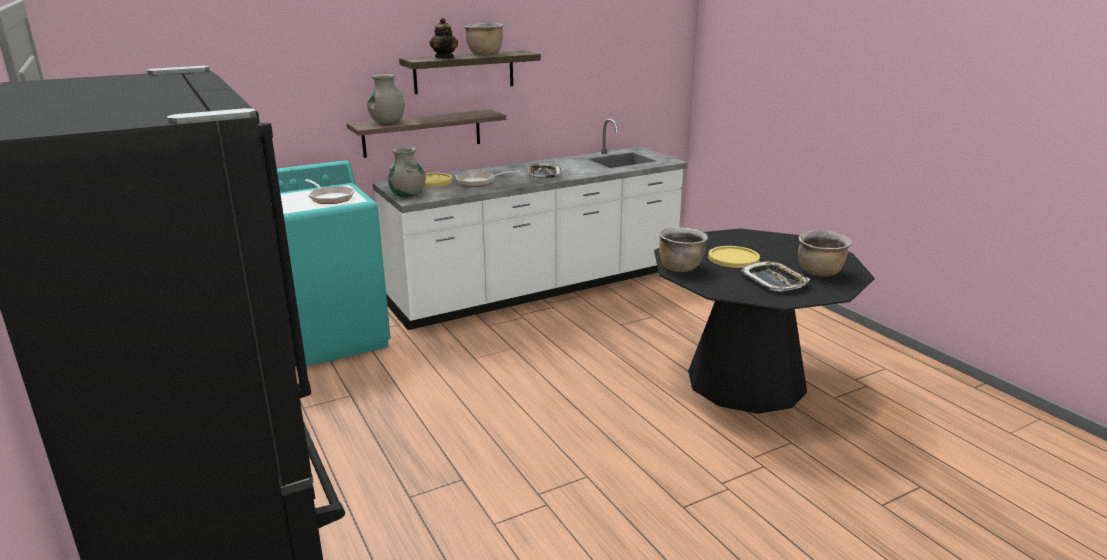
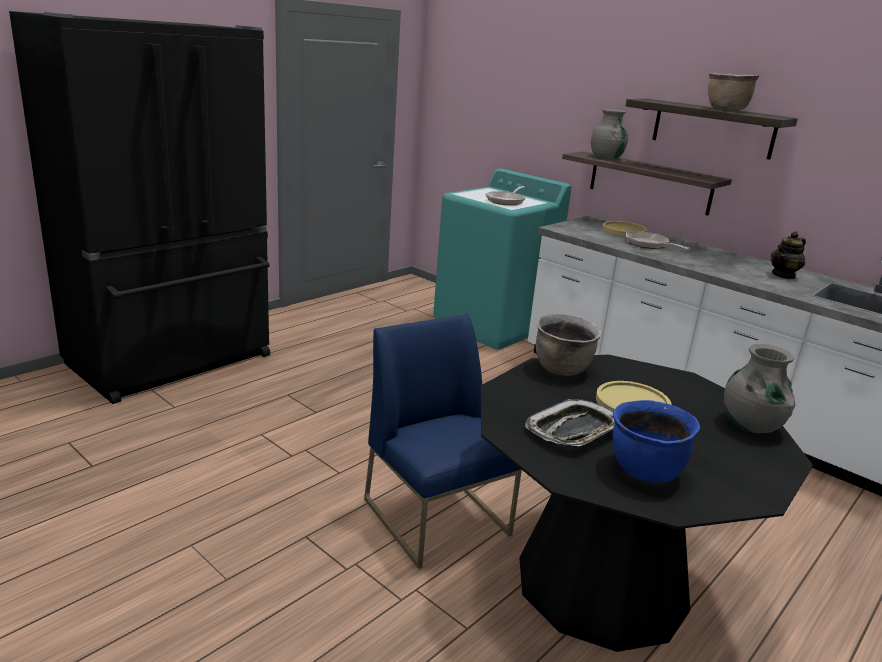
camera: 70 degrees right, 0 degrees up
grey vase [388,147,426,197] -> grey vase moved to [724,344,795,433]
teapot [429,18,458,58] -> teapot moved to [771,231,806,279]
tray [526,163,562,178] -> none
brown cooking pot [798,230,852,277] -> blue cooking pot [613,400,700,483]
none -> blue chair [364,314,522,569]

